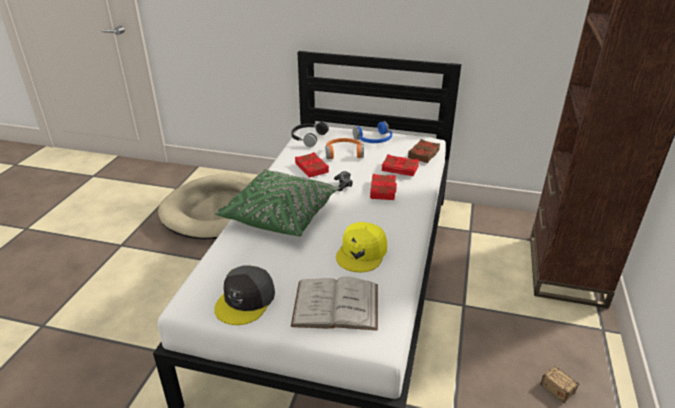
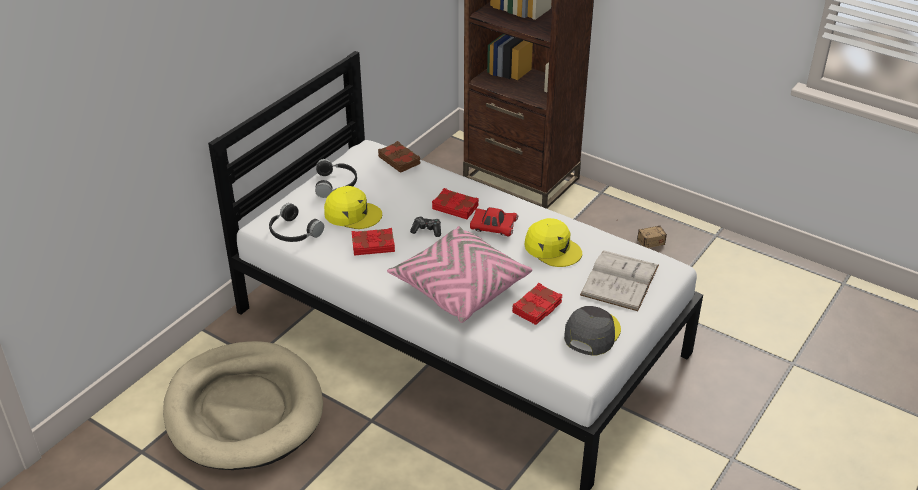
camera: 70 degrees left, 5 degrees up
grey cap [214,265,275,325] -> grey cap turned 105 degrees counterclockwise [564,306,621,356]
green pillow [215,169,340,236] -> pink pillow [387,226,532,323]
orange headphones [325,138,364,159] -> yellow cap [324,186,382,229]
blue headphones [353,121,392,143] -> black headphones [315,159,357,198]
red book [382,154,419,176] -> red book moved to [512,283,562,325]
none -> red toy car [470,207,518,237]

